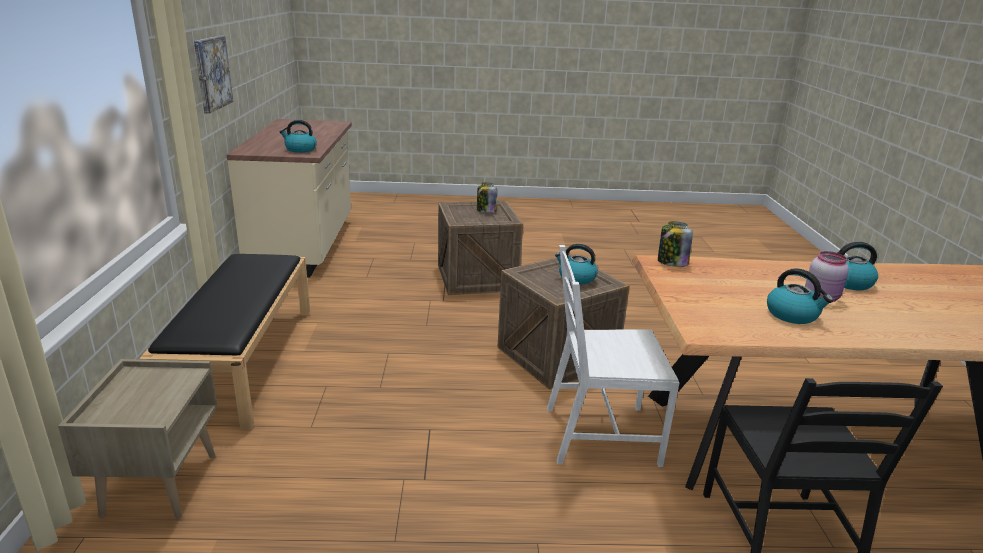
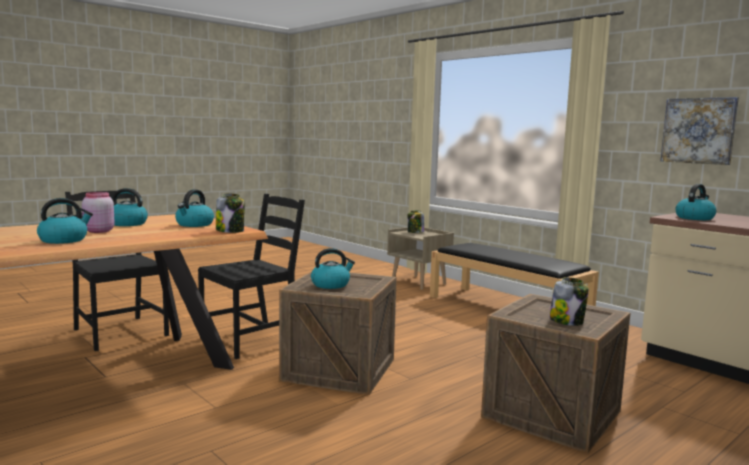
camera: 140 degrees right, 15 degrees down
white chair [547,245,679,467] -> black chair [198,194,305,359]
none -> kettle [175,189,214,227]
none -> jar [407,211,424,233]

